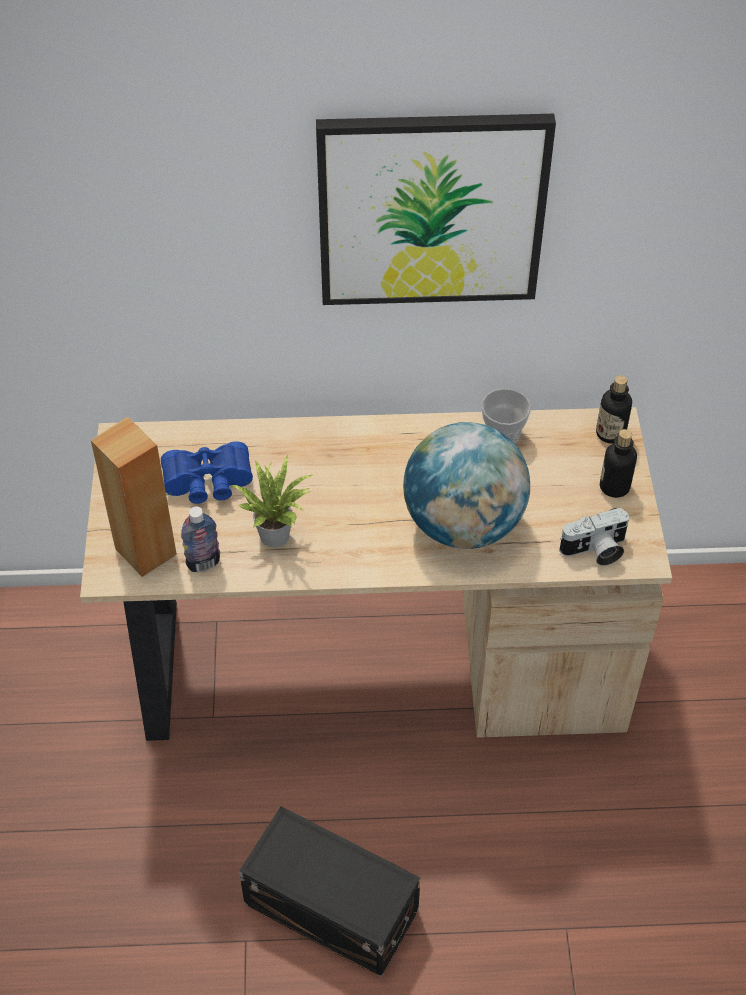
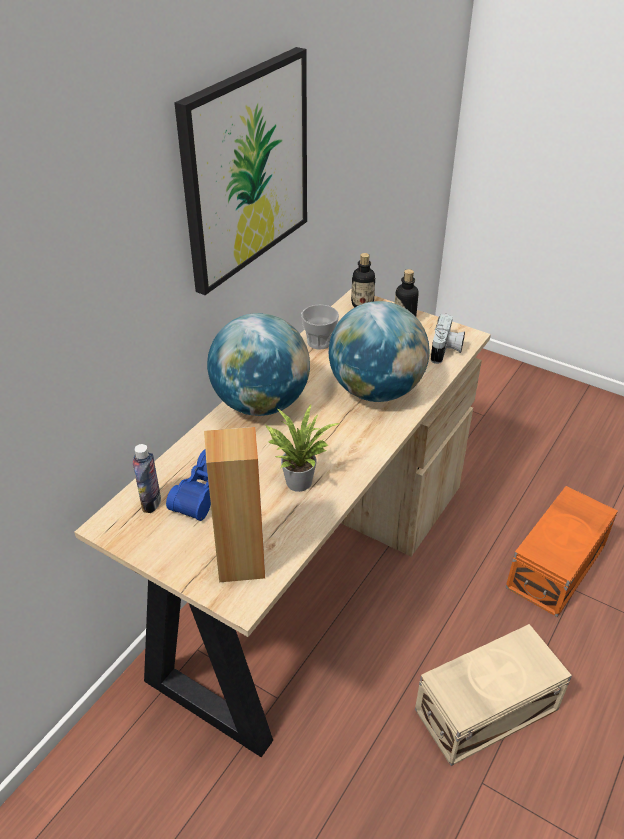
camera: 55 degrees left, 10 degrees down
bottle [181,507,220,572] -> bottle moved to [133,444,161,513]
black storage box [239,806,420,978] -> beige storage box [415,624,572,766]
none -> globe [207,313,310,416]
none -> orange storage box [506,486,618,617]

